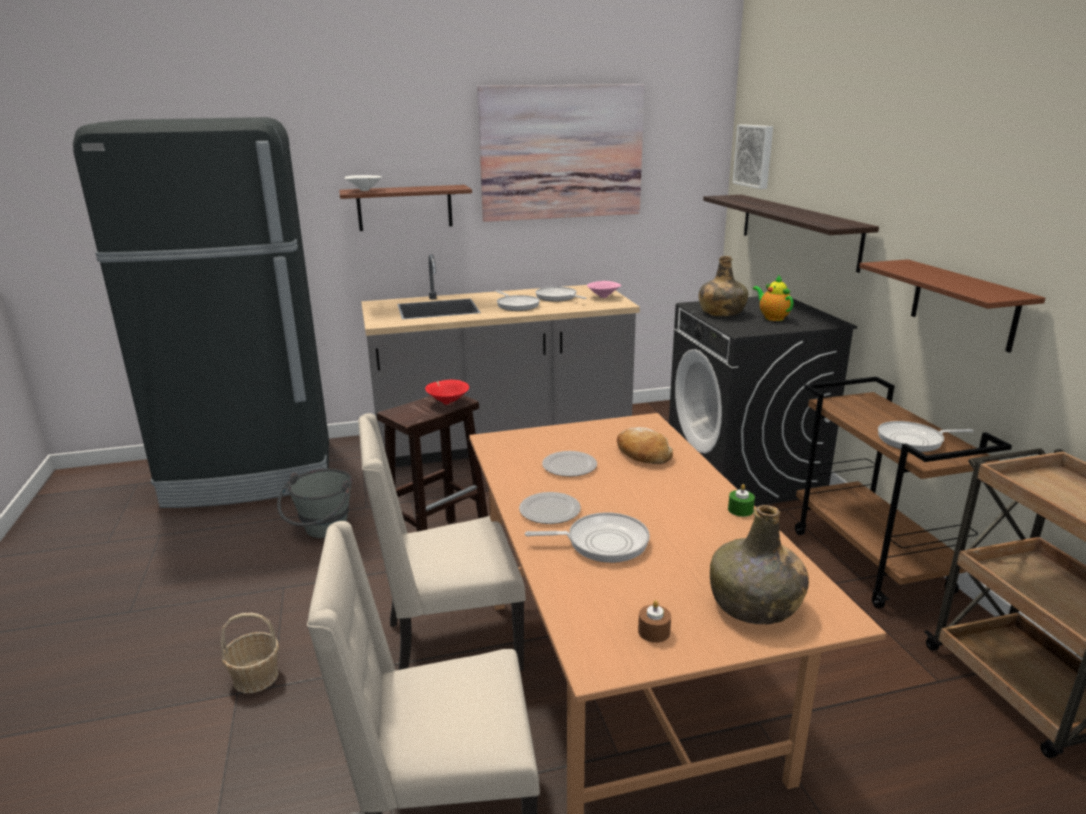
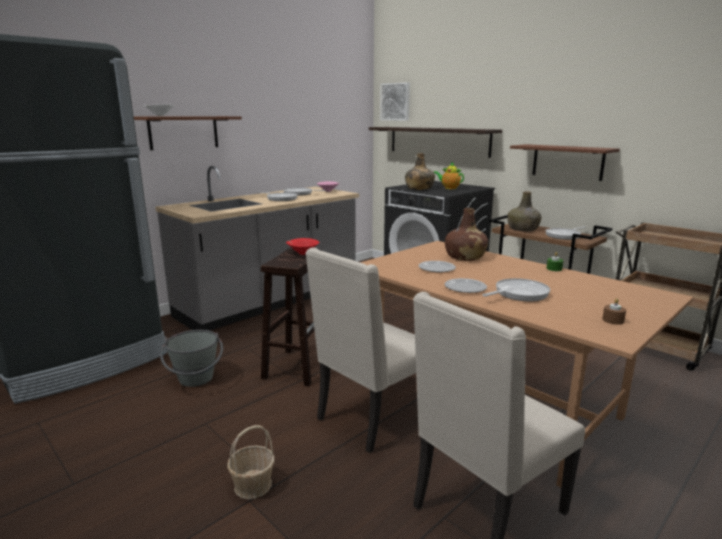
camera: 30 degrees left, 5 degrees down
picture [477,84,645,222] -> none
bread [617,427,673,464] -> brown bottle [445,208,488,261]
green bottle [710,505,809,624] -> green bottle moved to [507,191,542,232]

